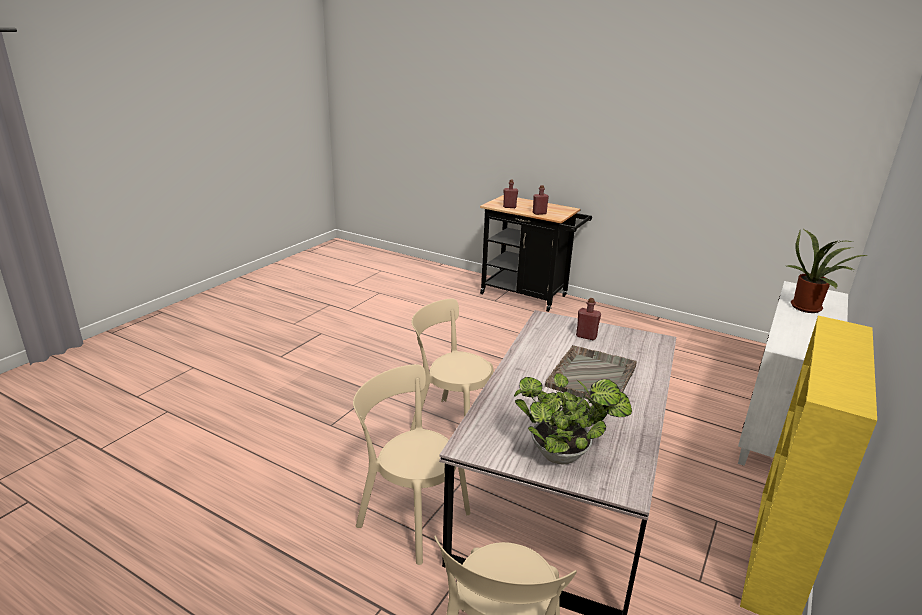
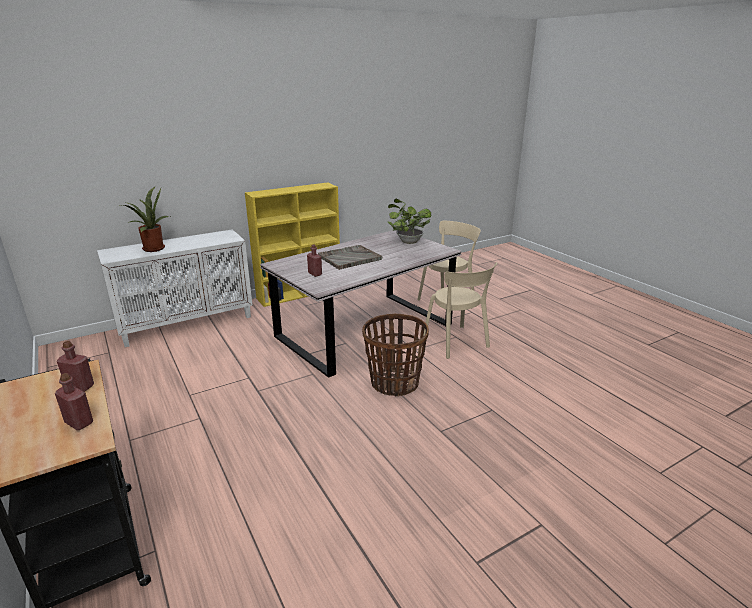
camera: 150 degrees left, 0 degrees up
beige chair [410,298,494,431] -> basket [362,314,429,396]

